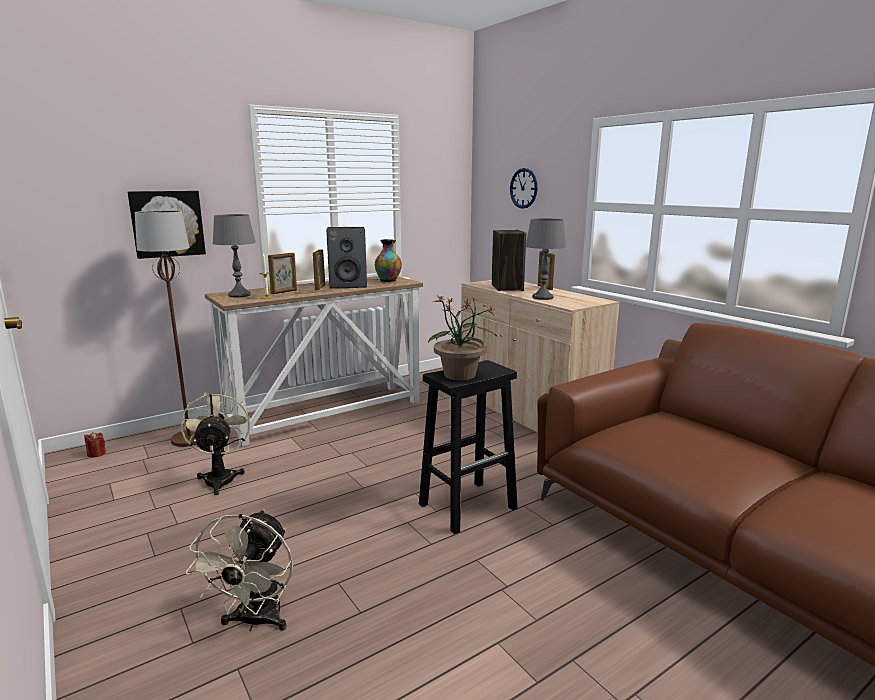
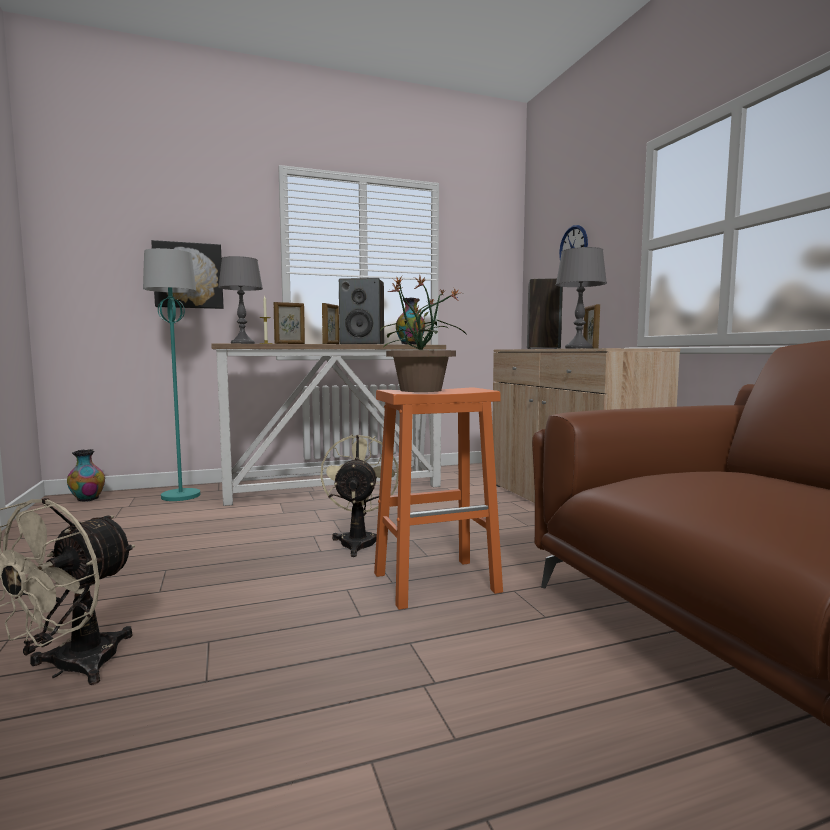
camera: 15 degrees right, 10 degrees down
red candle [84,432,106,457] -> vase [67,449,105,502]
brown floor lamp [135,211,197,447] -> turquoise floor lamp [143,248,200,501]
beige fan [181,391,251,495] -> beige fan moved to [320,435,398,557]
black stool [419,360,518,534] -> orange stool [374,387,503,610]

